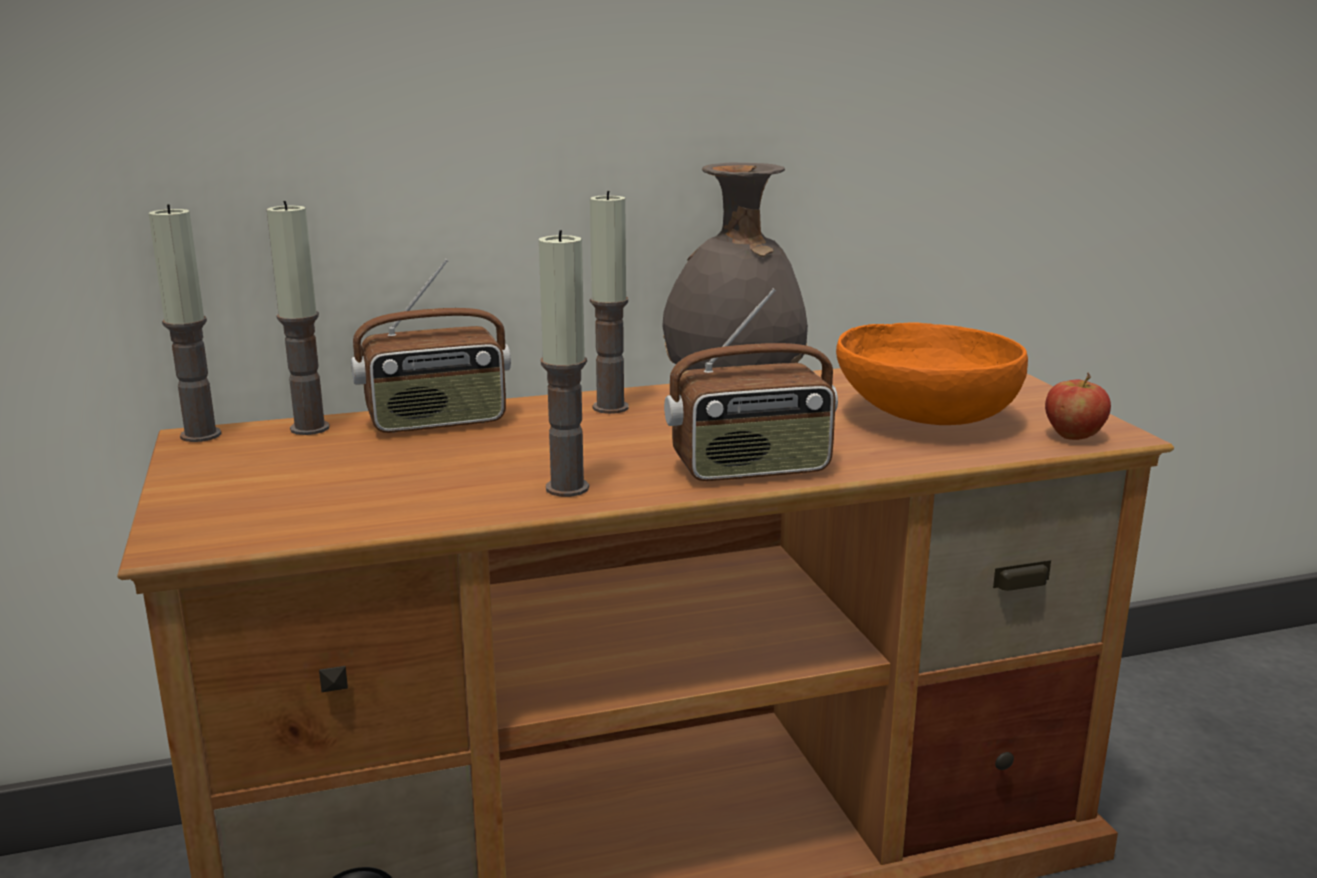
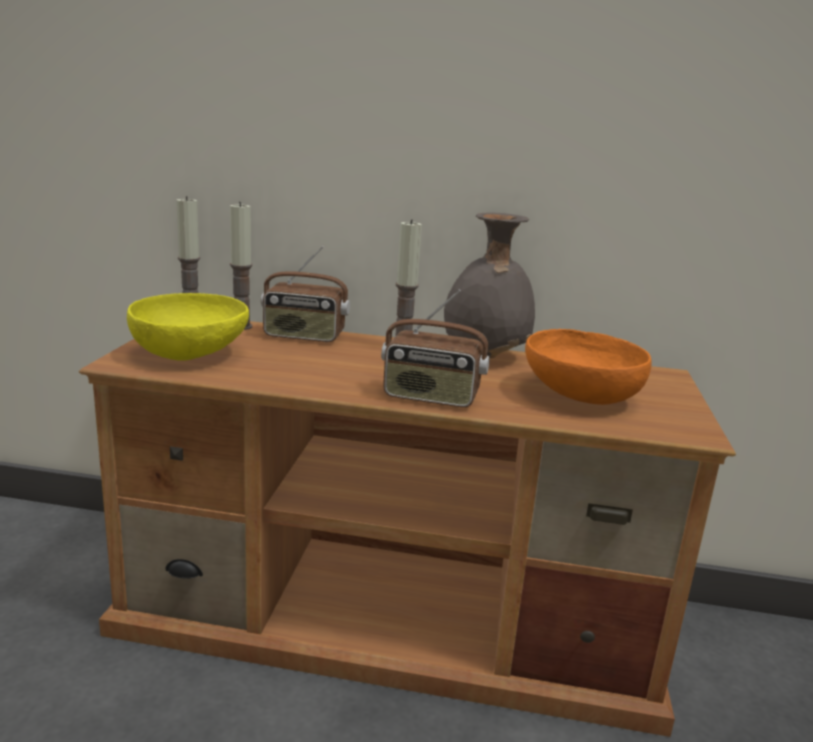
camera: 25 degrees right, 0 degrees up
candle [539,230,589,497] -> none
apple [1045,373,1111,440] -> none
none -> yellow bowl [127,293,249,361]

